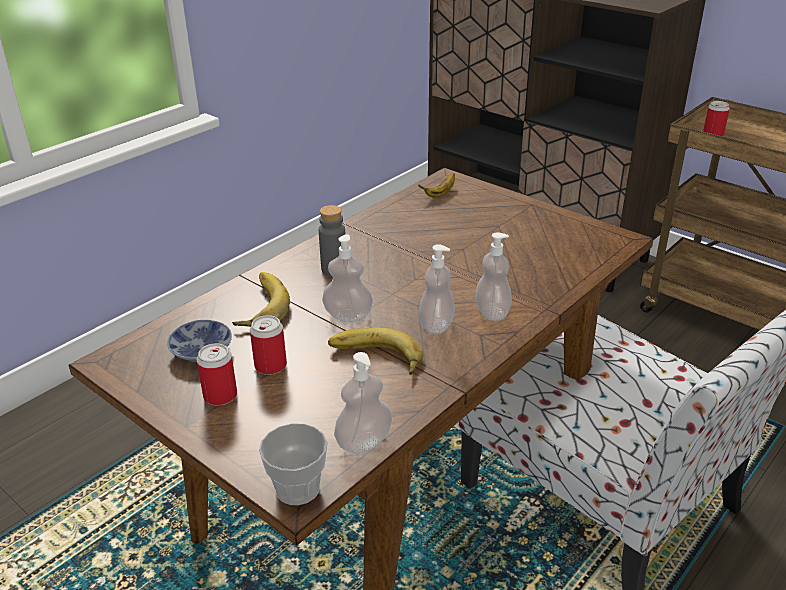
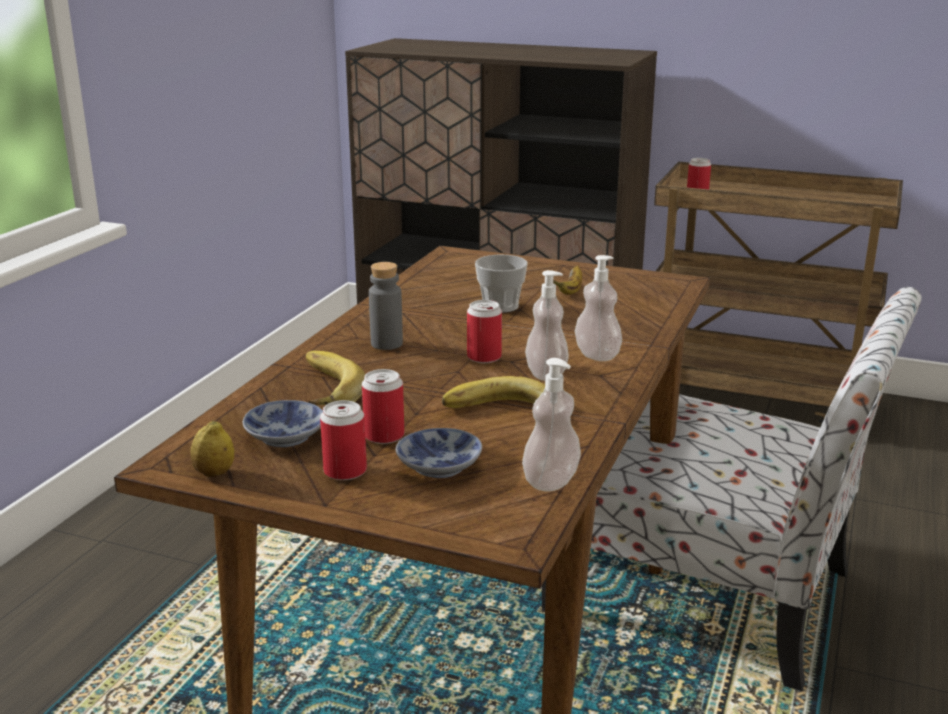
camera: 20 degrees left, 10 degrees down
cup [259,423,328,505] -> cup moved to [475,254,528,313]
soap dispenser [322,234,373,322] -> none
banana [418,173,455,198] -> banana moved to [553,265,582,295]
none -> lemon [191,420,234,477]
none -> bowl [396,428,482,478]
none -> can [467,300,502,363]

